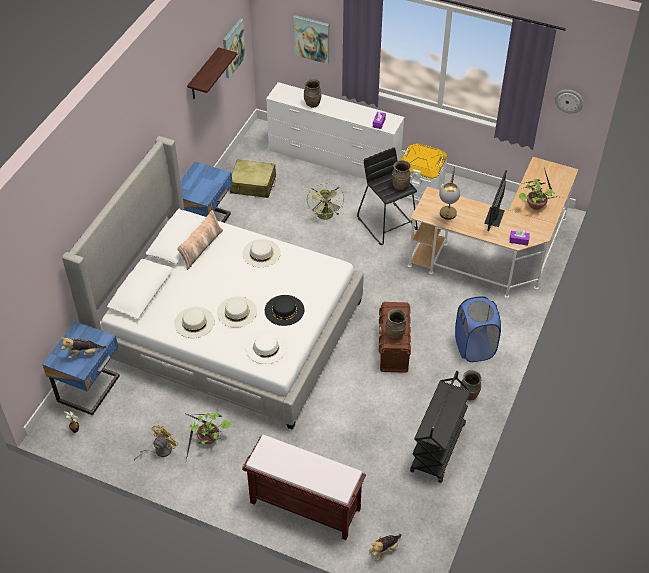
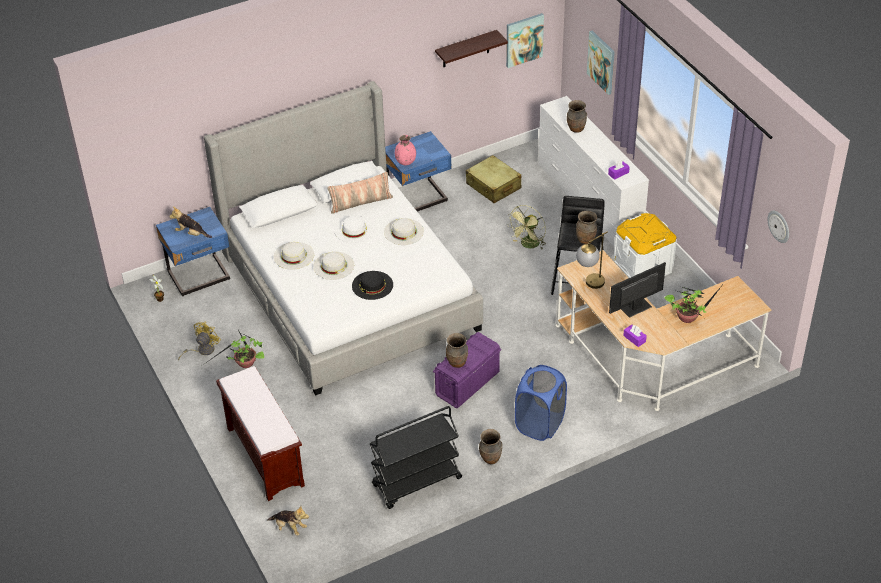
camera: 40 degrees right, 5 degrees down
yellow fan [134,425,178,460] -> yellow fan turned 45 degrees counterclockwise [178,322,221,360]
white hat [246,331,287,364] -> white hat moved to [334,216,374,243]
plush toy [369,534,401,562] -> plush toy turned 150 degrees counterclockwise [268,506,309,536]
brown storage box [379,302,411,373] -> purple storage box [433,332,501,408]
none -> pink vase [395,135,416,165]

